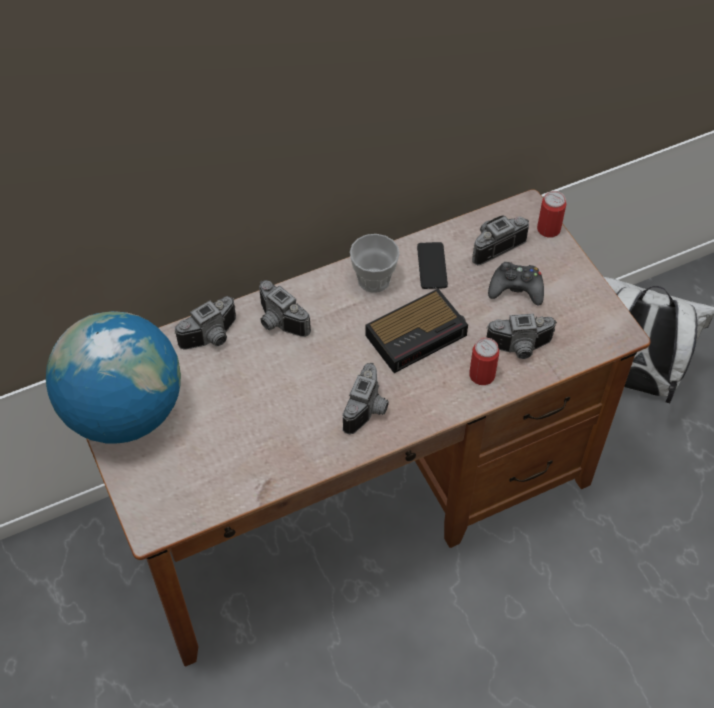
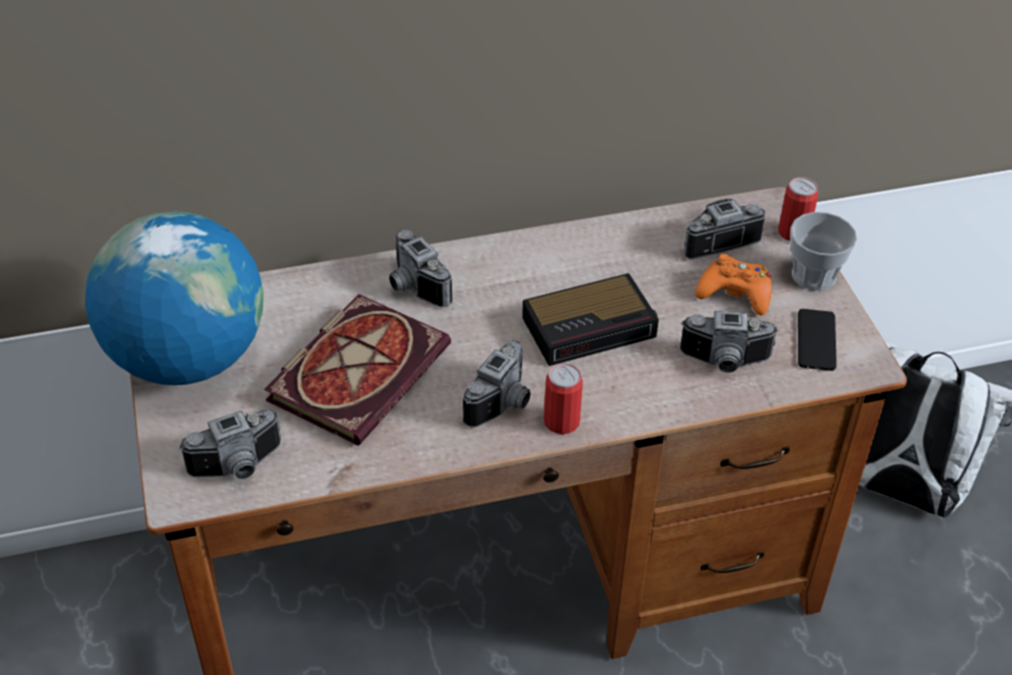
camera: 10 degrees right, 10 degrees down
camera [175,296,236,350] -> camera moved to [179,409,281,479]
cup [350,234,400,293] -> cup moved to [790,212,857,291]
phone [417,242,448,289] -> phone moved to [798,309,837,371]
can [469,338,499,385] -> can moved to [544,363,583,434]
black game controller [488,262,544,306] -> orange game controller [695,254,772,315]
none -> book [264,294,451,446]

